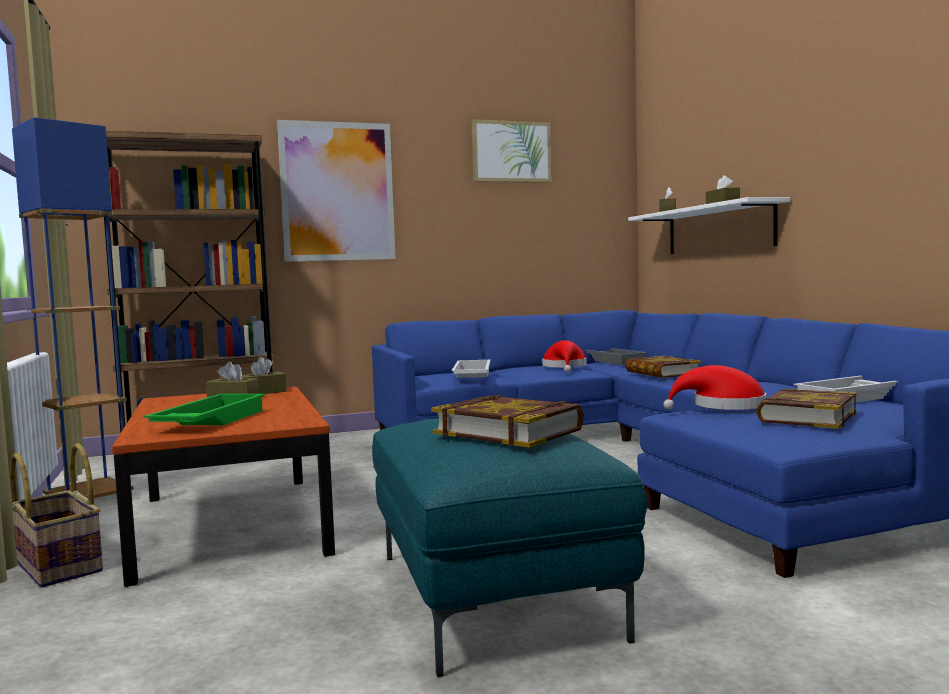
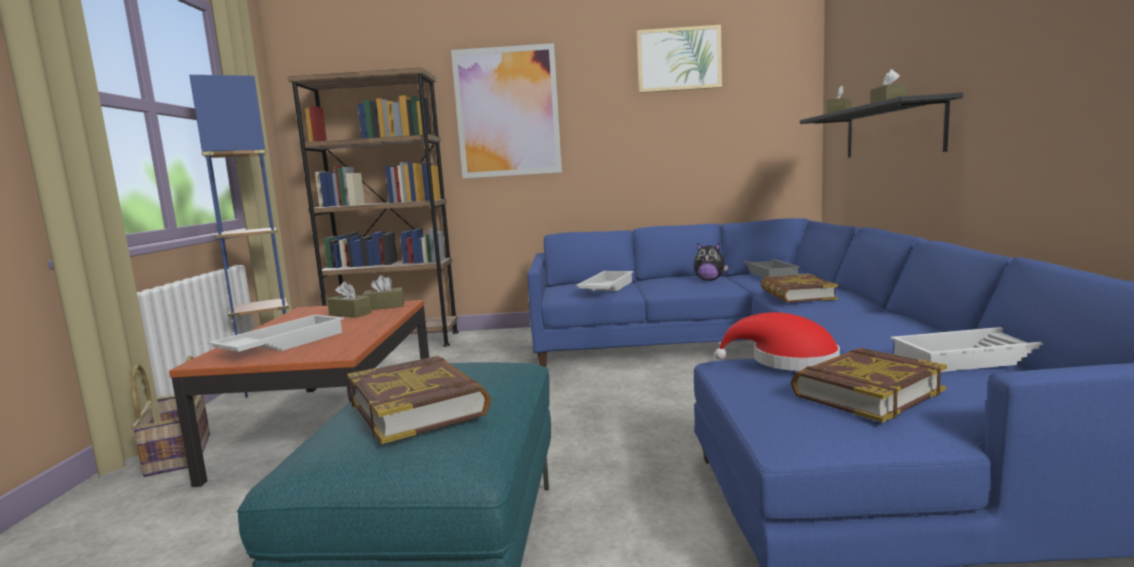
camera: 20 degrees right, 5 degrees up
green tray [144,394,265,425] -> white tray [208,315,344,352]
red hat [542,340,587,372] -> plush toy [694,243,728,281]
white shelf [628,197,790,254] -> black shelf [800,92,963,158]

